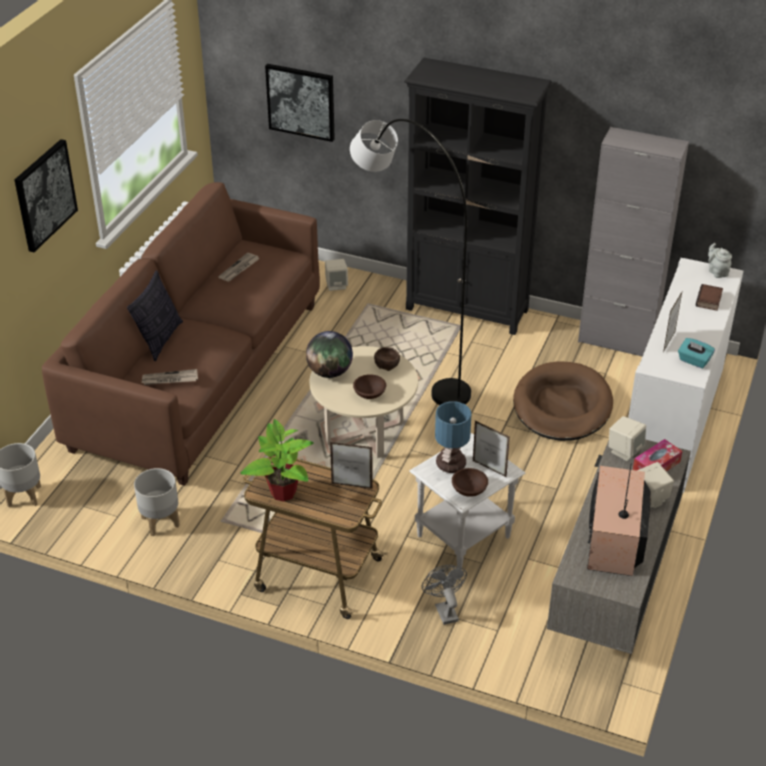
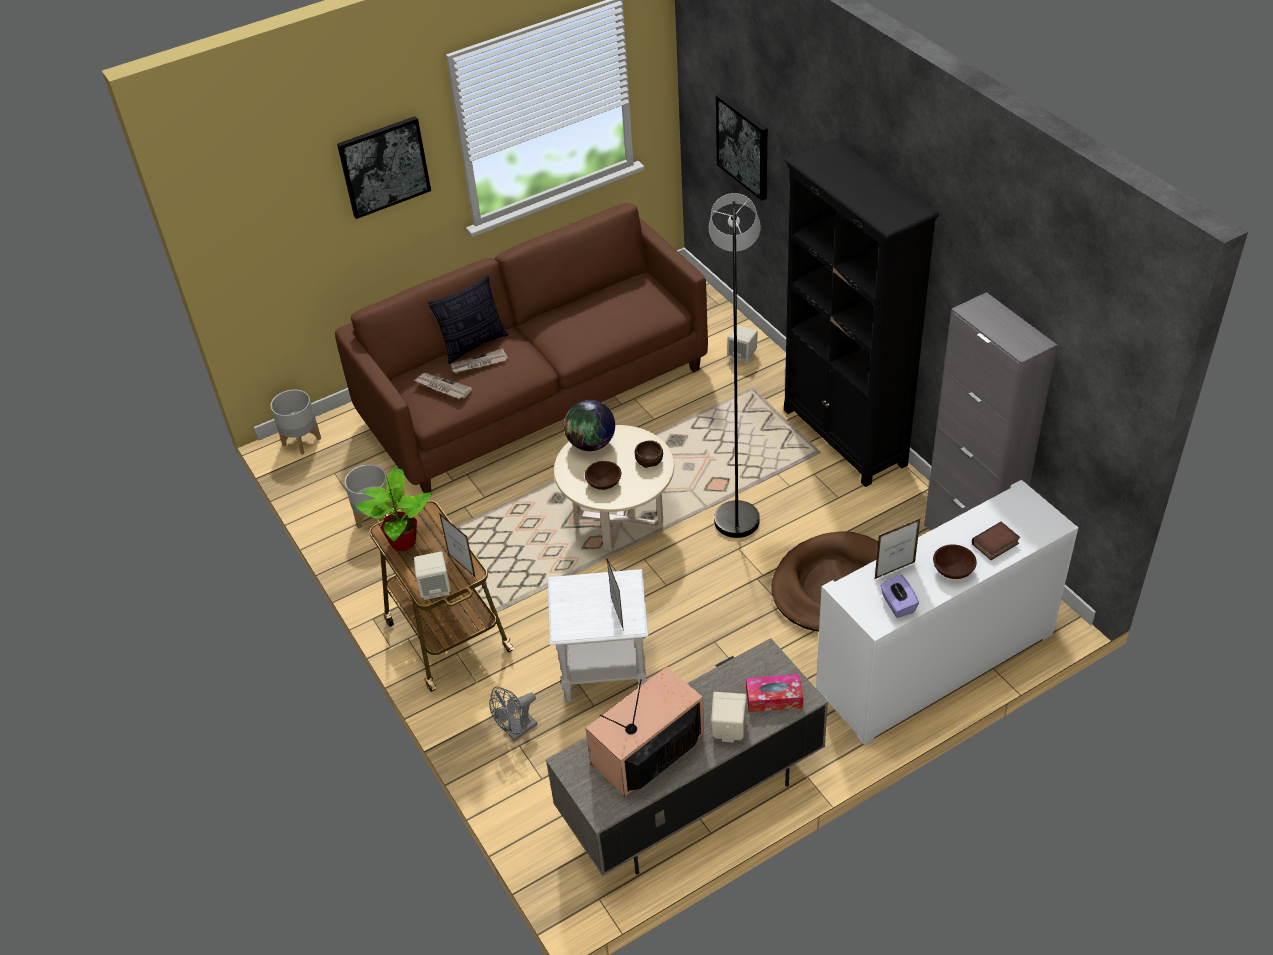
camera: 40 degrees right, 5 degrees up
newspaper [218,252,260,282] -> newspaper moved to [451,349,508,374]
grey fan [422,565,467,625] -> grey fan turned 150 degrees counterclockwise [489,686,538,741]
table lamp [435,401,472,473] -> none
brown bowl [452,468,488,497] -> brown bowl moved to [933,544,977,579]
beige speaker [609,416,646,461] -> beige speaker moved to [414,552,451,600]
turquoise tissue box [678,338,715,368] -> purple tissue box [880,575,919,618]
grey teapot [708,243,732,278] -> none

